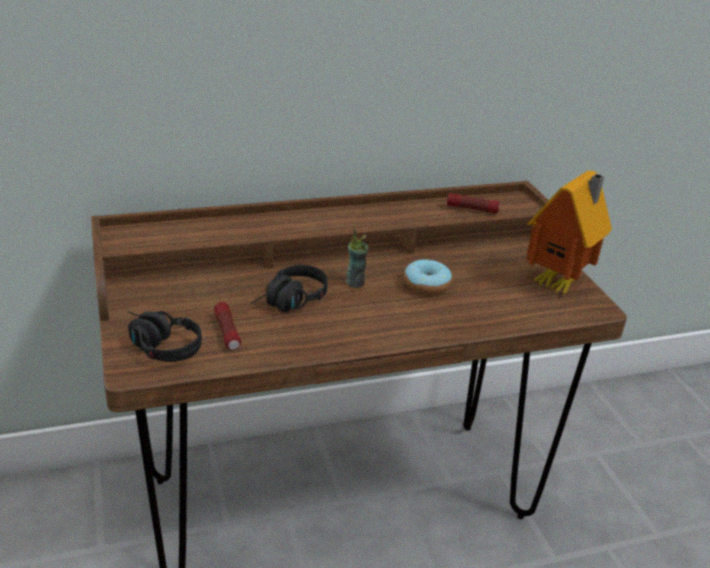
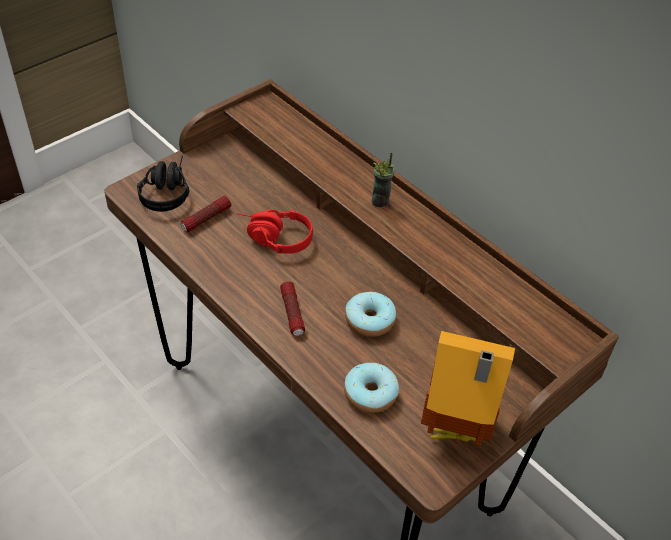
camera: 65 degrees right, 15 degrees up
black headphones [251,265,328,312] -> red headphones [237,209,313,254]
cup [346,228,369,288] -> cup moved to [371,152,395,207]
flashlight [447,193,500,213] -> flashlight moved to [280,282,305,336]
none -> donut [344,363,399,413]

